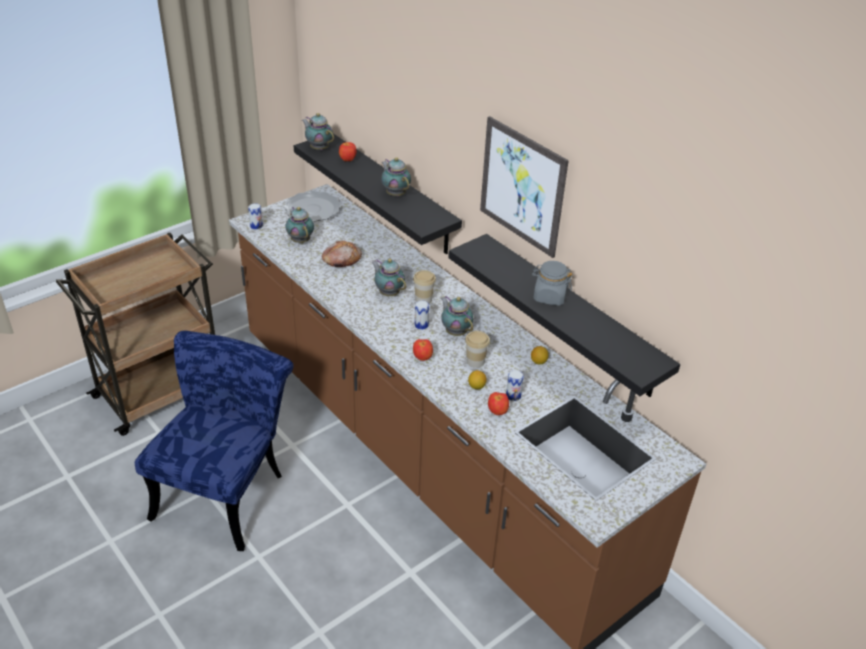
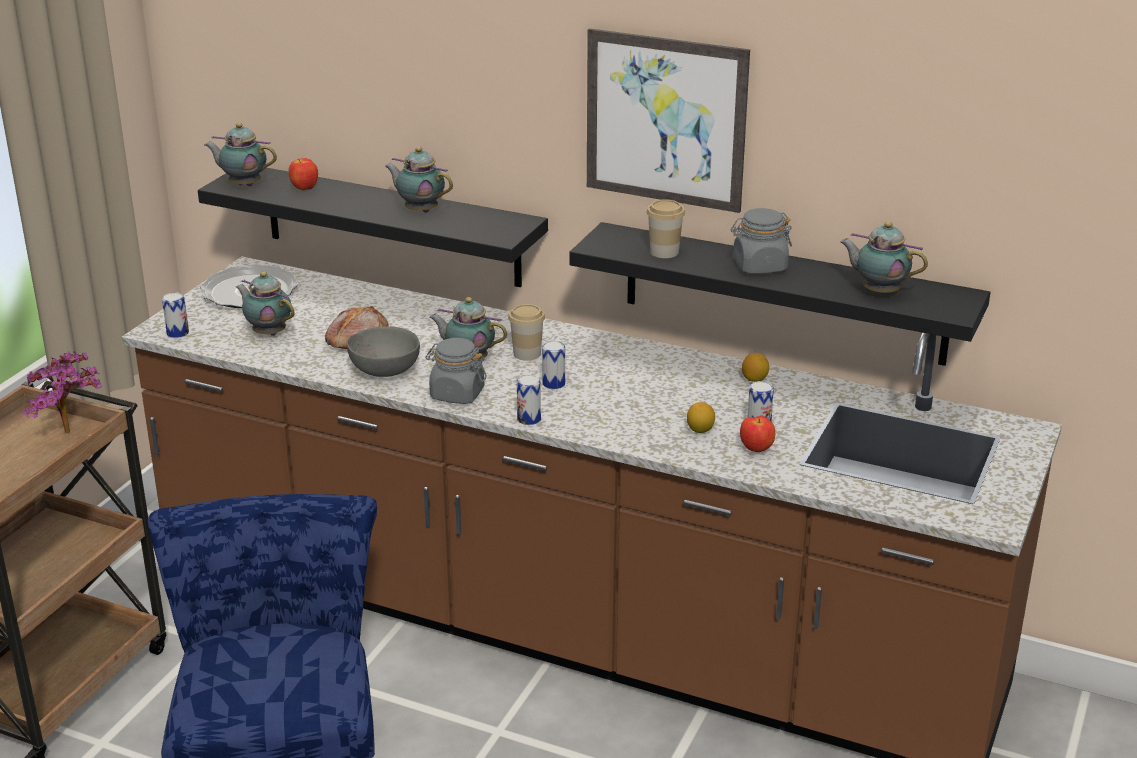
camera: 25 degrees left, 10 degrees down
apple [413,339,433,361] -> none
teapot [441,296,473,336] -> teapot moved to [840,222,928,294]
cup [465,331,490,368] -> cup moved to [647,199,685,258]
none -> potted plant [22,351,102,433]
none -> grey bowl [346,326,420,377]
none -> grey jar [425,338,487,404]
none -> can [517,375,541,425]

